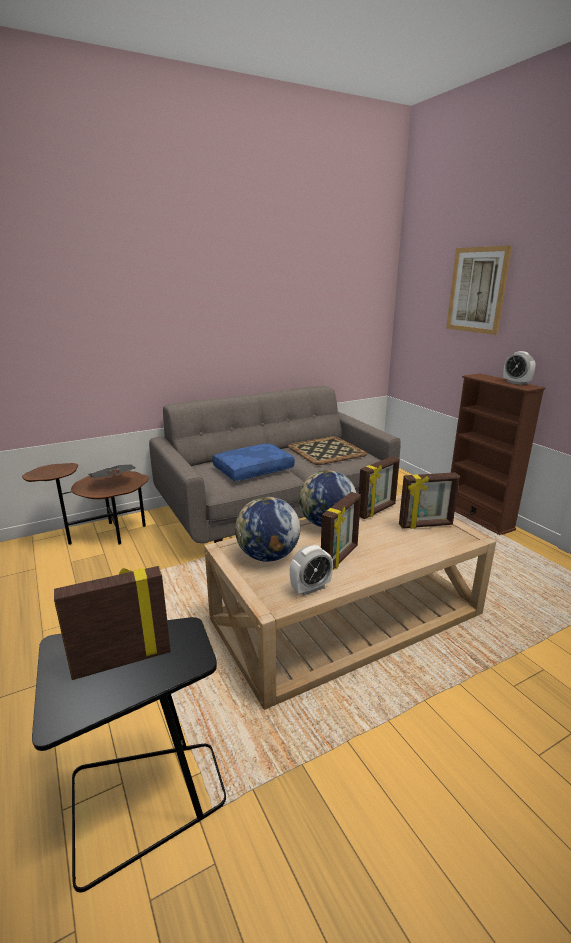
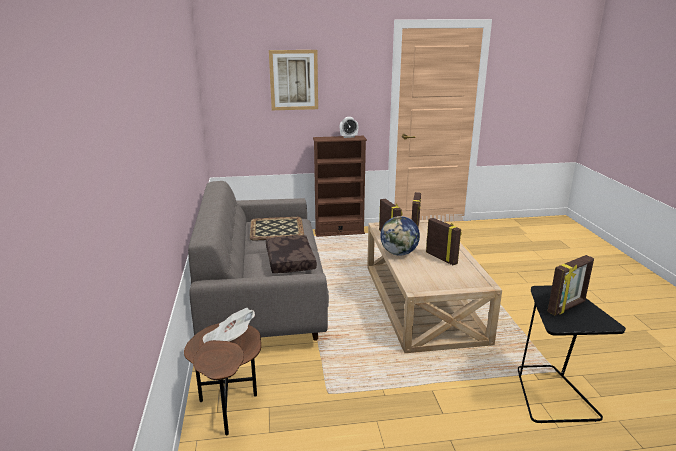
camera: 70 degrees left, 0 degrees up
picture frame [54,566,171,680] -> picture frame turned 120 degrees counterclockwise [547,255,594,316]
blue pillow [212,444,295,481] -> brown pillow [266,235,317,273]
globe [235,497,300,562] -> none
alarm clock [290,545,333,596] -> none

